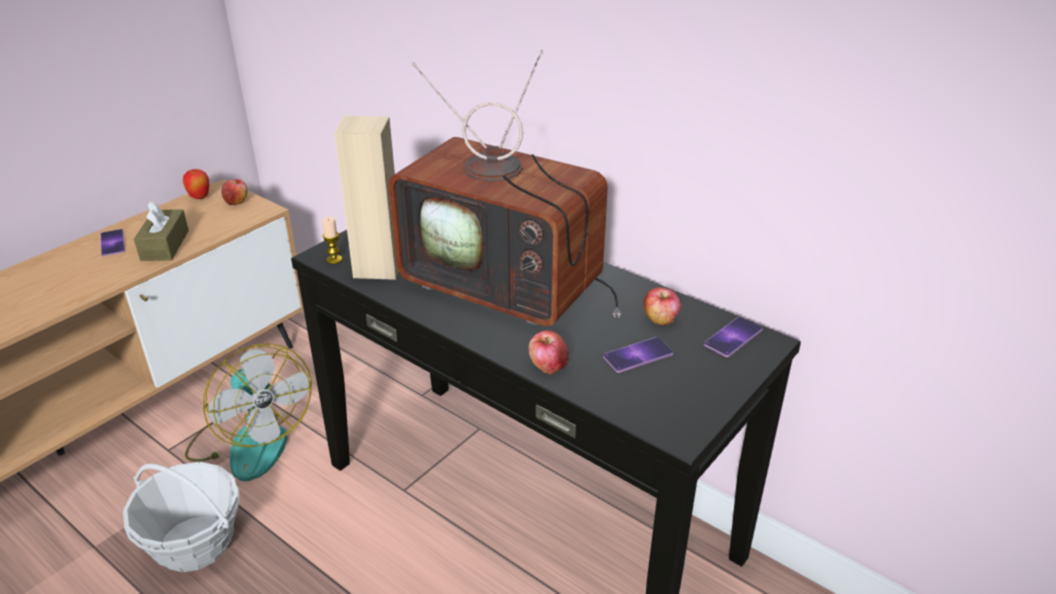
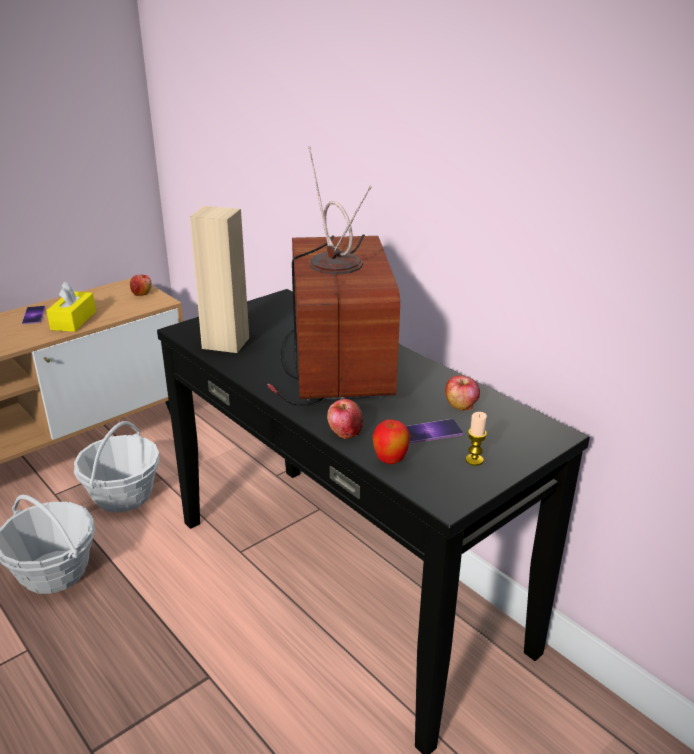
camera: 10 degrees right, 5 degrees down
brown tissue box [134,201,189,261] -> yellow tissue box [46,282,96,332]
apple [183,169,210,199] -> apple moved to [372,419,410,464]
fan [185,343,312,481] -> basket [74,421,159,513]
candle [322,216,342,264] -> candle moved to [466,412,487,466]
television [388,50,622,326] -> television turned 135 degrees counterclockwise [267,146,400,406]
phone [704,317,763,357] -> none

